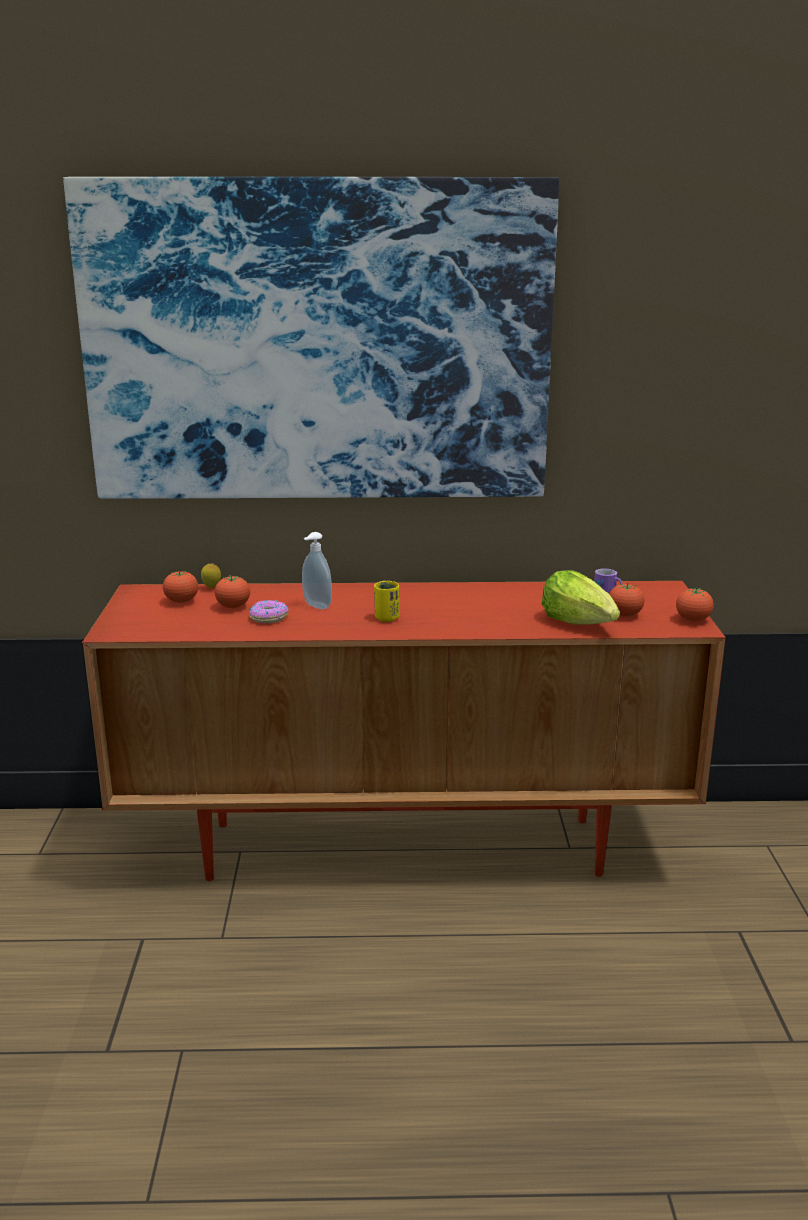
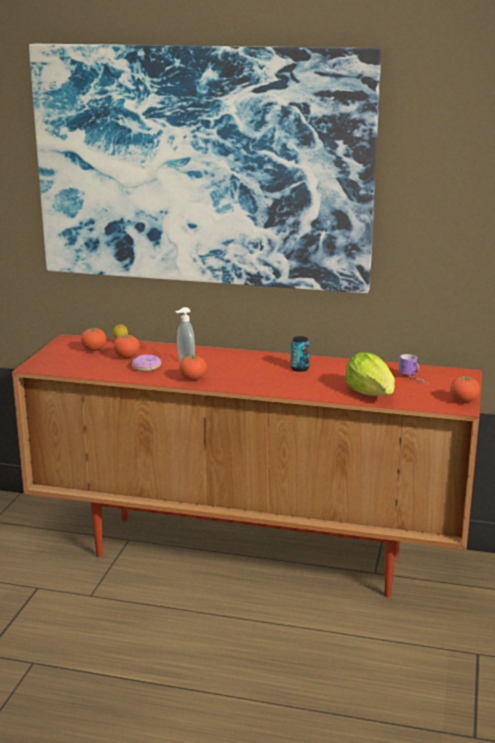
camera: 15 degrees right, 0 degrees up
yellow cup [374,581,400,622] -> none
tomato [609,582,645,617] -> tomato moved to [179,354,207,380]
none -> can [290,336,310,372]

